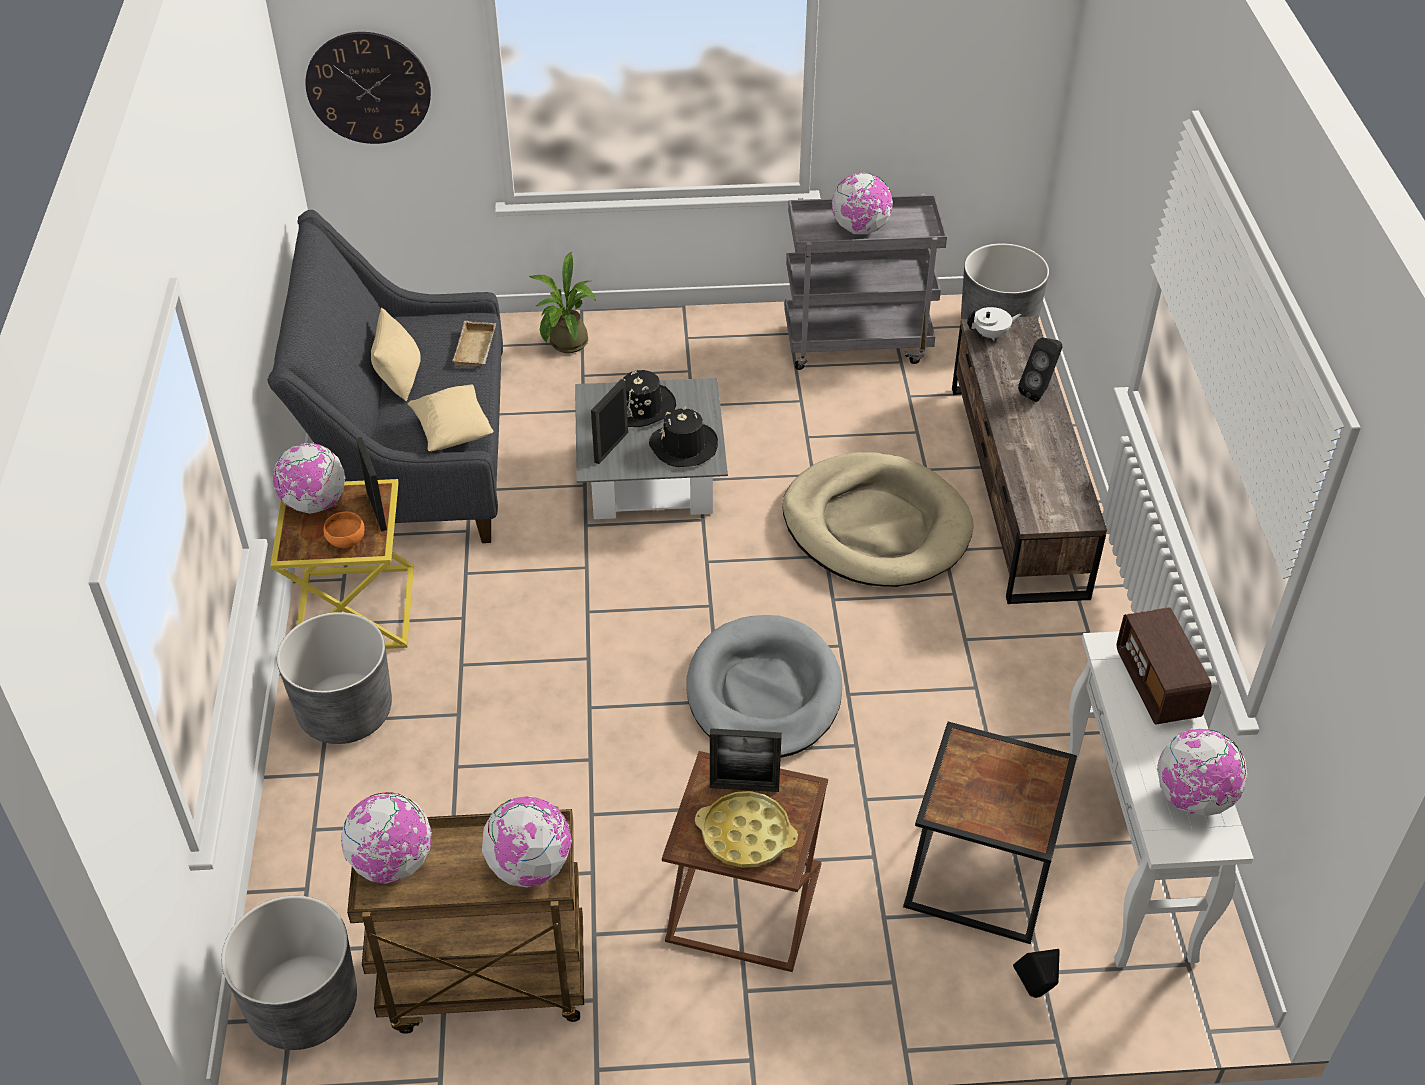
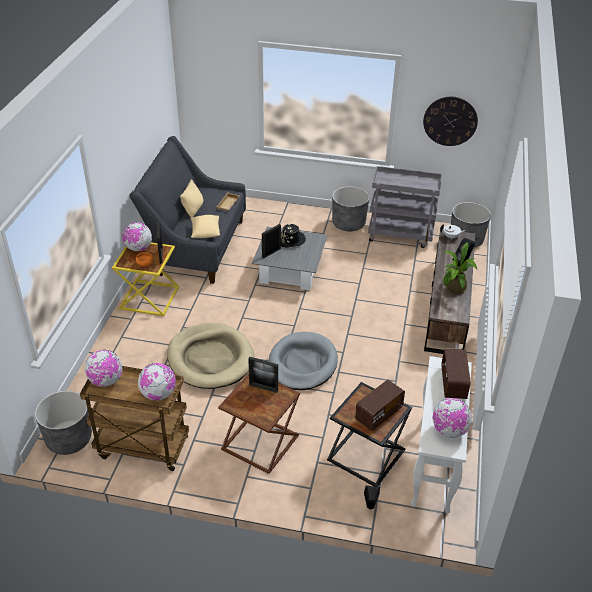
camera: 15 degrees right, 5 degrees down
grey planter [277,612,392,744] -> grey planter moved to [332,186,369,232]
wall clock [305,32,431,144] -> wall clock moved to [423,97,478,146]
potted plant [530,252,596,353] -> potted plant moved to [443,242,477,294]
black hat [649,406,718,467] -> none
yellow tray [695,791,798,868] -> none
beige dog bed [782,452,974,587] -> beige dog bed moved to [168,323,255,389]
globe [832,173,893,234] -> none
none -> radio [355,380,405,431]

